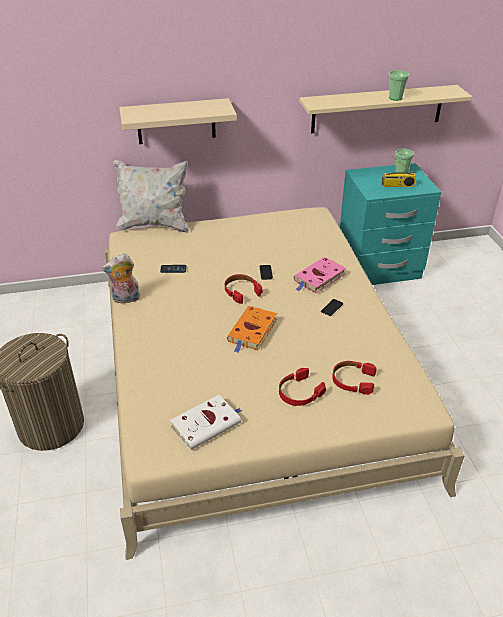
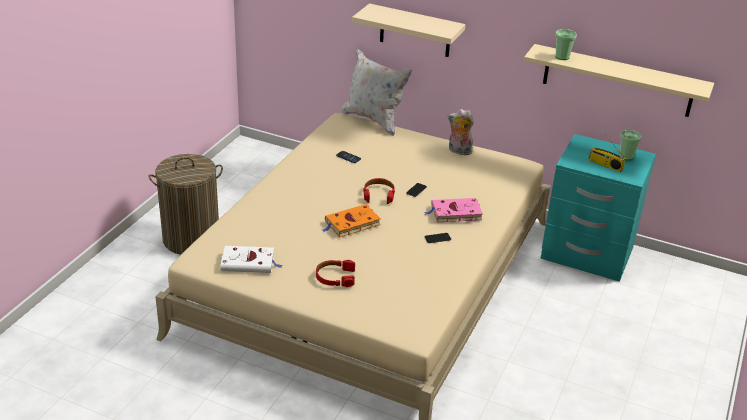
camera: 35 degrees right, 5 degrees down
plush toy [102,253,140,304] -> plush toy moved to [448,109,474,155]
red headphones [332,361,377,395] -> none
cup [389,70,409,101] -> cup moved to [555,29,577,60]

